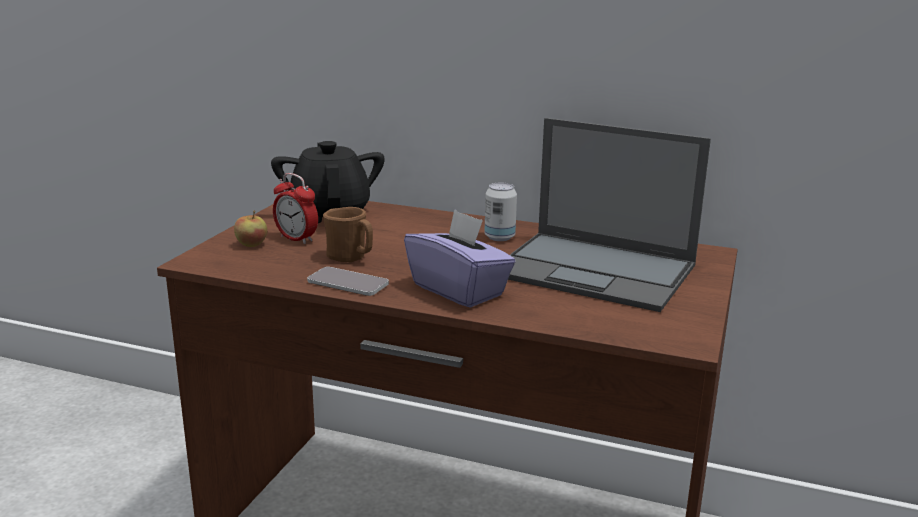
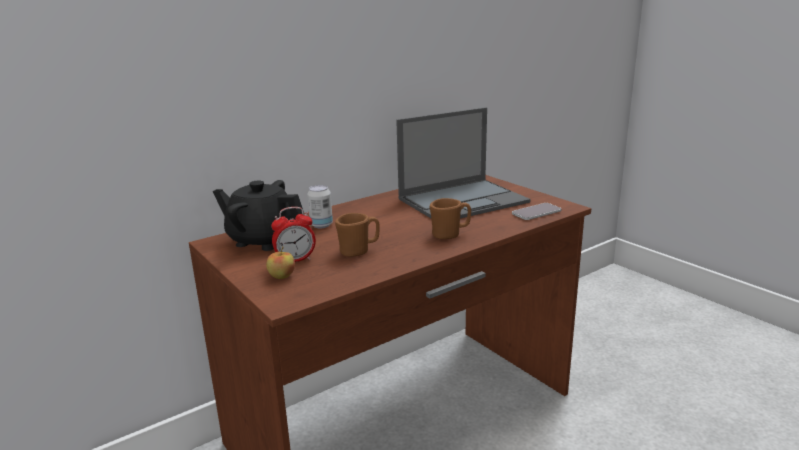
camera: 55 degrees left, 0 degrees up
phone [307,267,389,296] -> phone moved to [512,203,562,220]
purple tissue box [404,209,516,308] -> brown mug [430,198,471,239]
can [484,183,517,241] -> can moved to [307,185,333,228]

